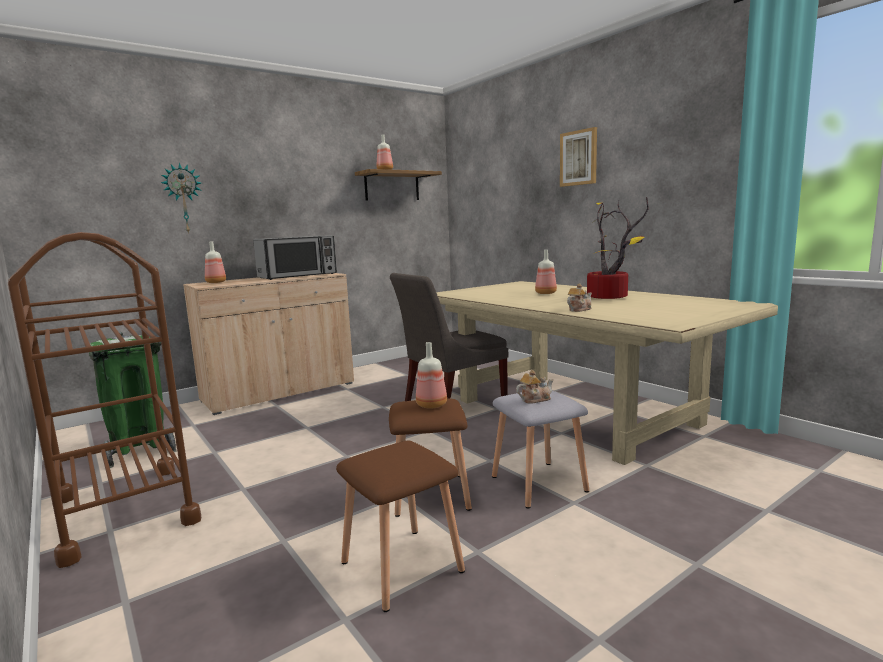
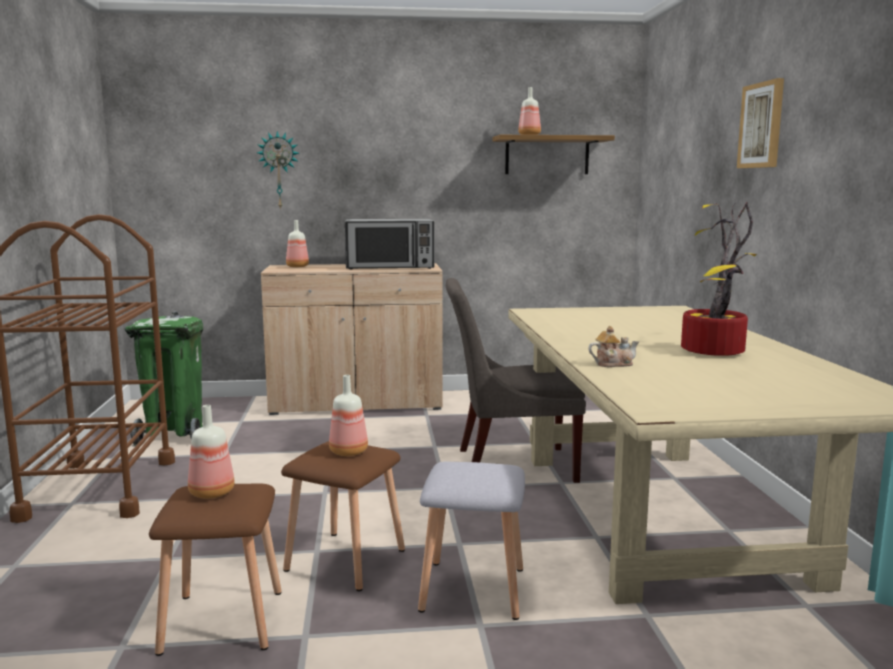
camera: 30 degrees right, 0 degrees up
teapot [516,370,554,403] -> none
bottle [535,250,557,294] -> bottle moved to [188,405,235,499]

